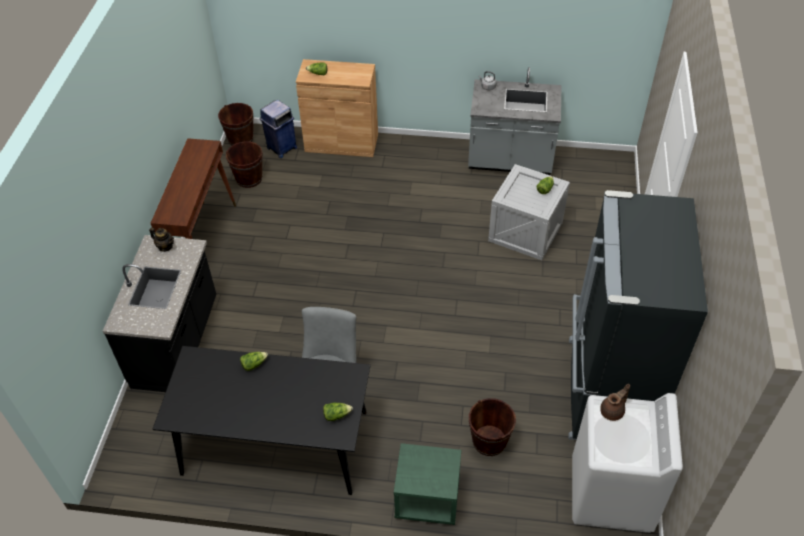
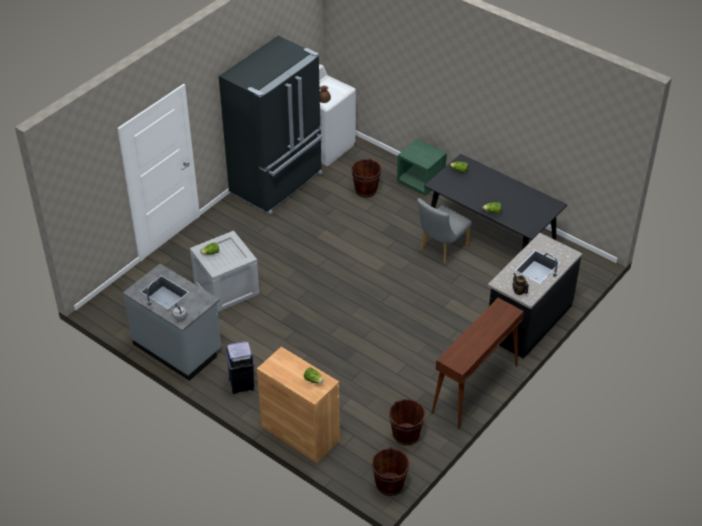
camera: 150 degrees left, 5 degrees down
blue trash can [260,100,297,158] -> blue trash can moved to [226,341,255,394]

